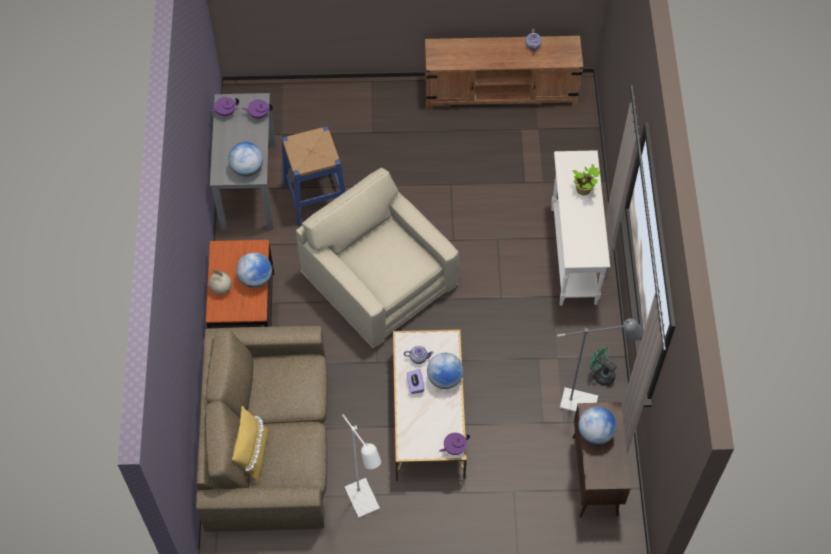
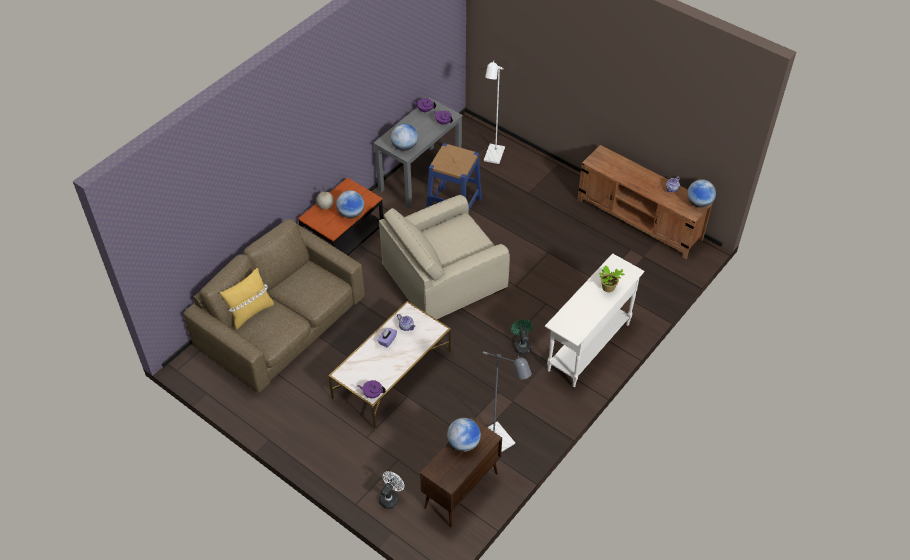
camera: 40 degrees right, 10 degrees down
beige armchair [296,168,459,348] -> beige armchair turned 120 degrees counterclockwise [379,195,510,320]
white floor lamp [342,414,381,518] -> white floor lamp moved to [484,60,505,164]
globe [427,353,463,389] -> globe moved to [687,179,716,207]
green fan [589,347,617,386] -> green fan moved to [511,319,533,354]
none -> white fan [379,471,404,509]

